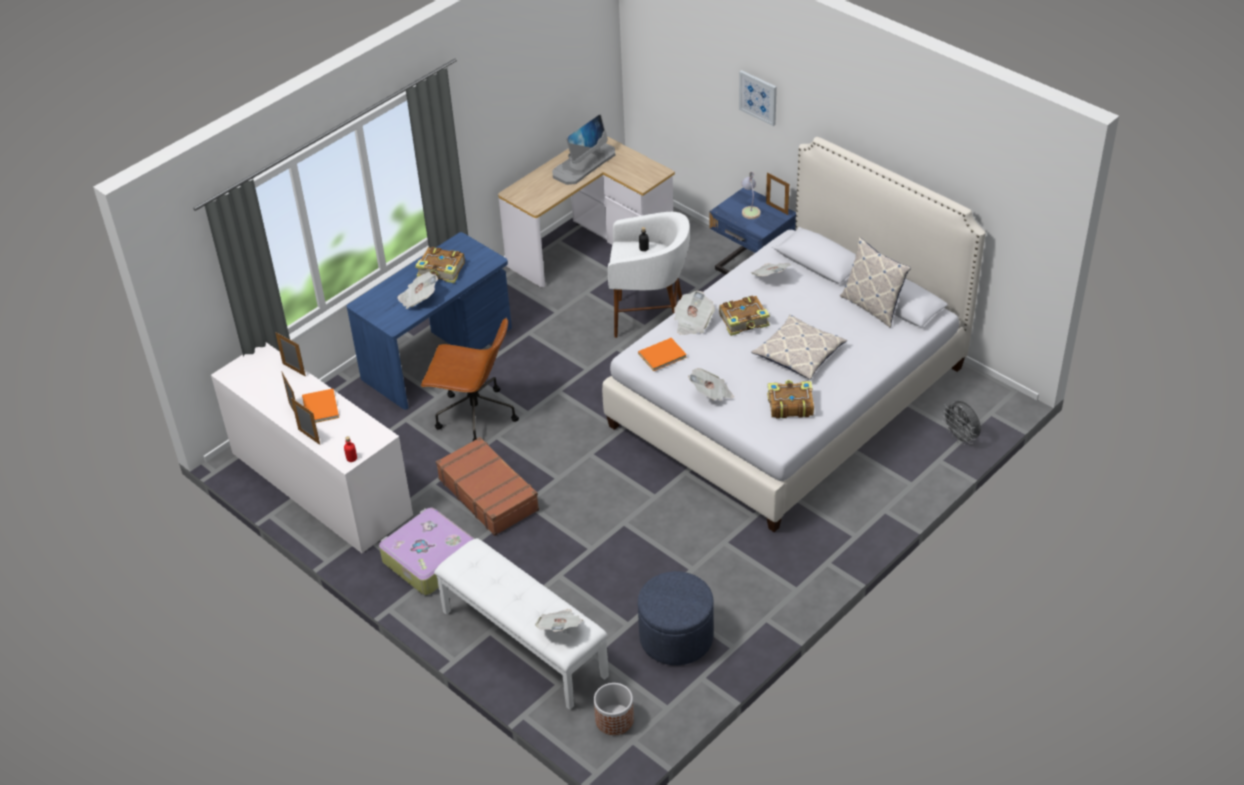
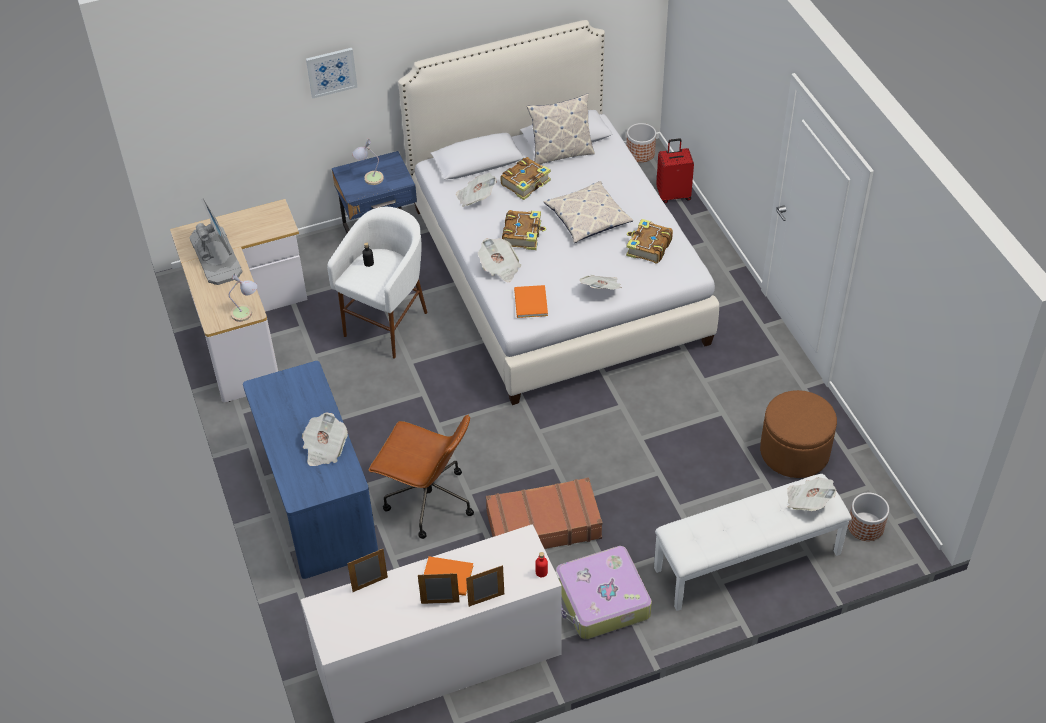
camera: 65 degrees left, 5 degrees up
book [415,247,465,283] -> book moved to [501,157,551,200]
brown office chair [421,318,519,441] -> brown office chair turned 75 degrees clockwise [368,414,474,539]
blue ottoman [638,571,714,665] -> brown ottoman [760,390,837,478]
picture frame [766,173,789,215] -> none
grey fan [941,401,981,445] -> red suitcase [656,139,694,203]
none -> table lamp [229,273,257,322]
none -> planter [626,123,656,162]

